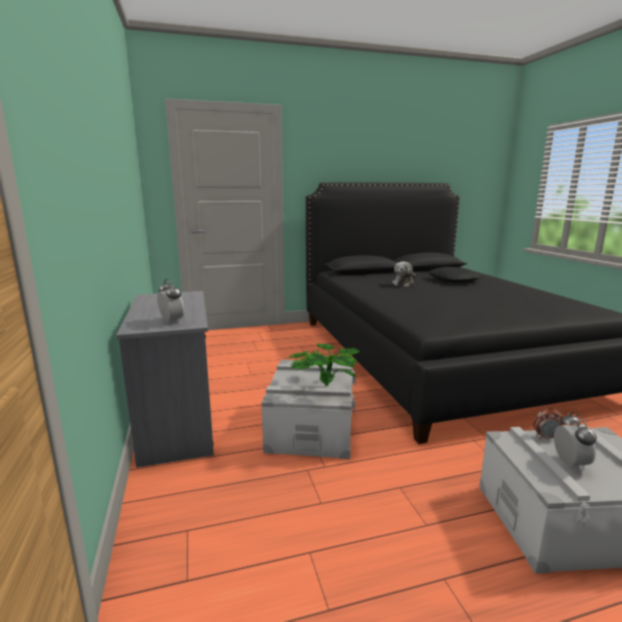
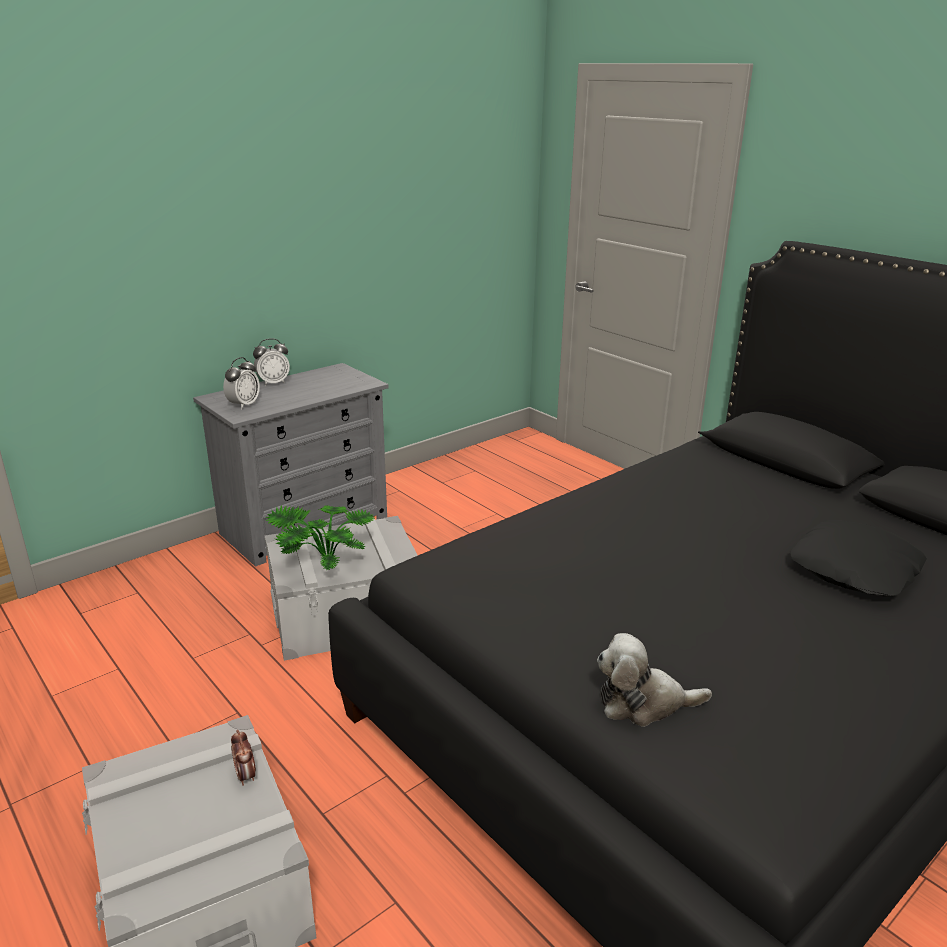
camera: 65 degrees right, 10 degrees up
plush toy [392,261,416,287] -> plush toy moved to [597,633,712,727]
alarm clock [554,412,597,471] -> alarm clock moved to [253,338,290,386]

